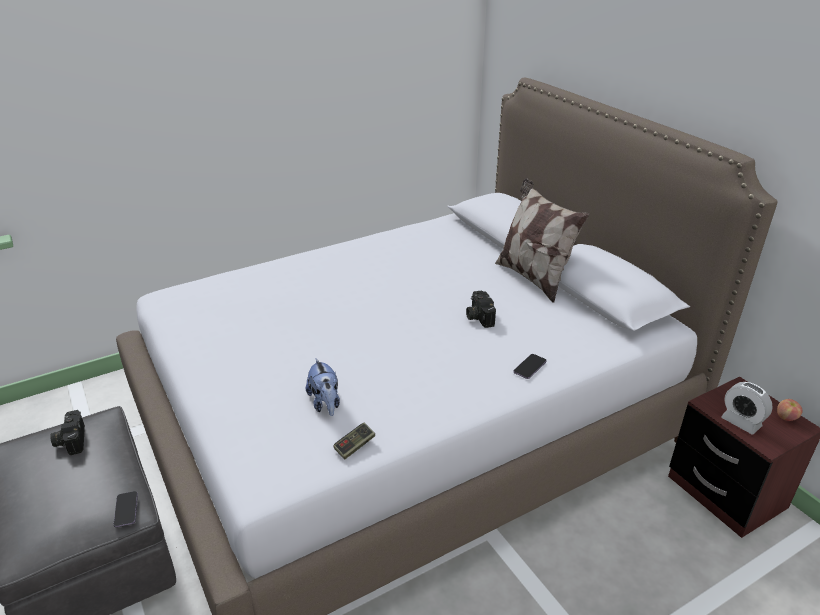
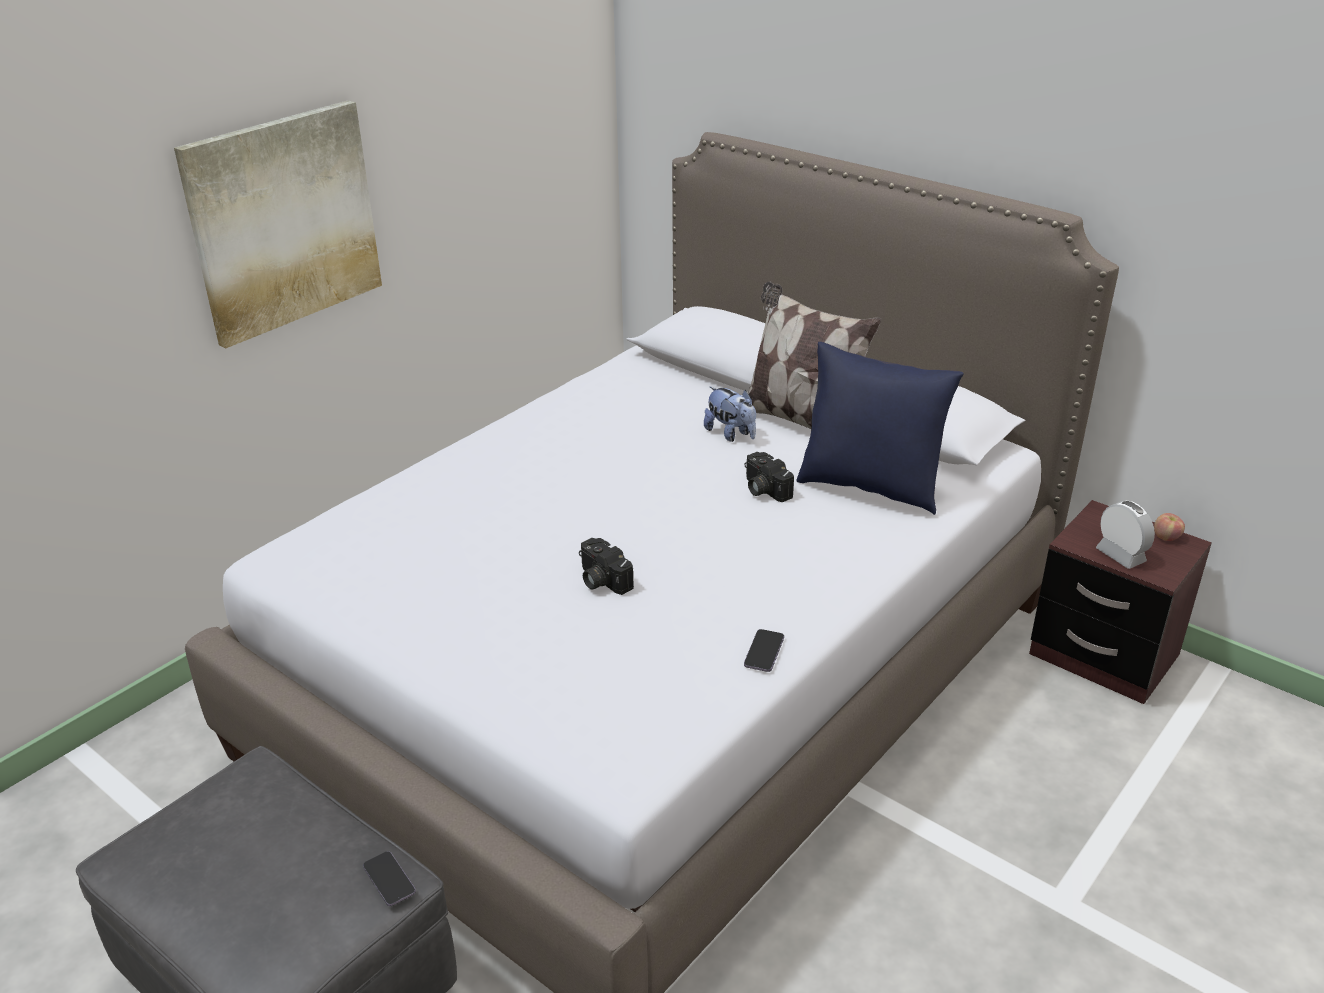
camera: 20 degrees left, 0 degrees up
camera [50,410,85,455] -> camera moved to [579,538,634,595]
plush toy [306,358,340,416] -> plush toy moved to [704,387,756,442]
game controller [333,423,375,460] -> none
phone [513,354,547,379] -> phone moved to [744,629,784,672]
alarm clock [721,382,773,434] -> alarm clock turned 150 degrees counterclockwise [1096,501,1155,569]
none -> picture [174,100,382,348]
none -> blue pillow [796,342,964,515]

